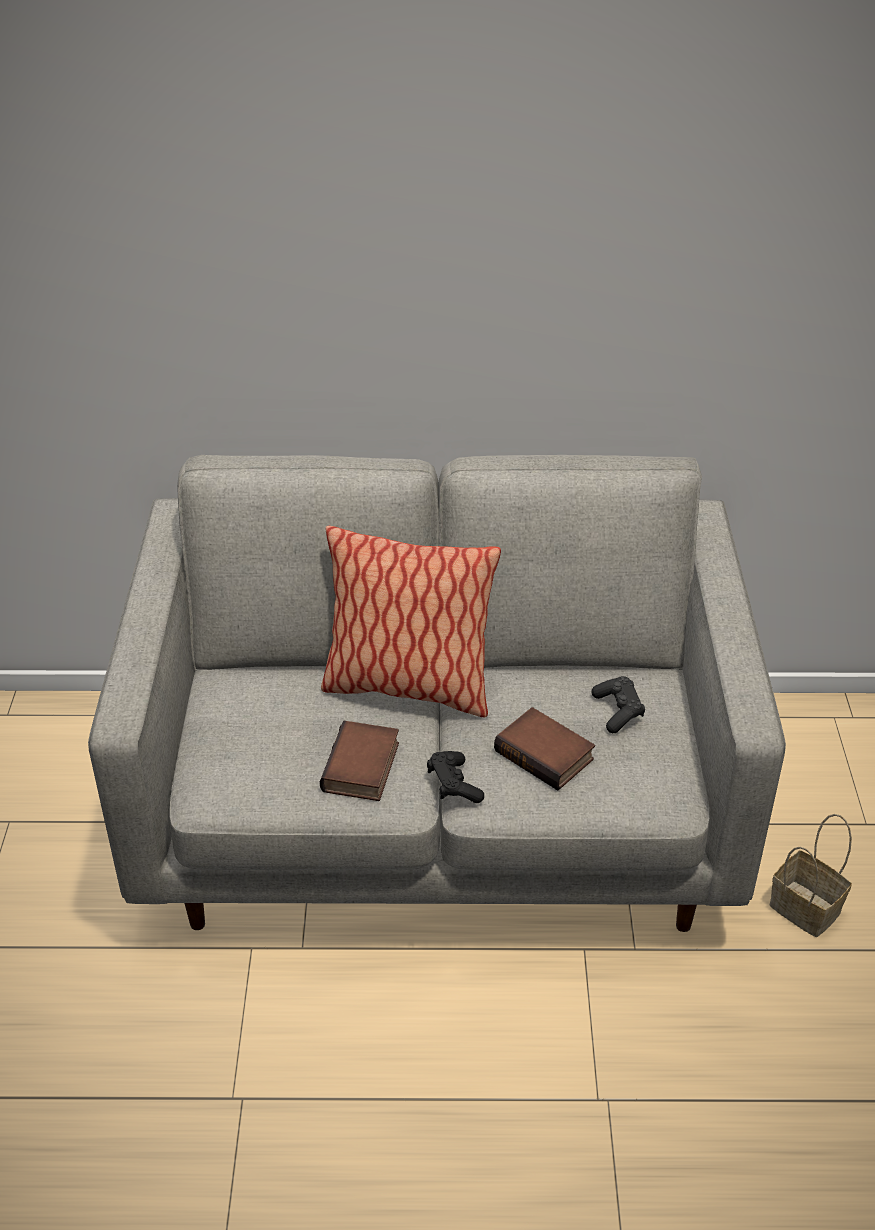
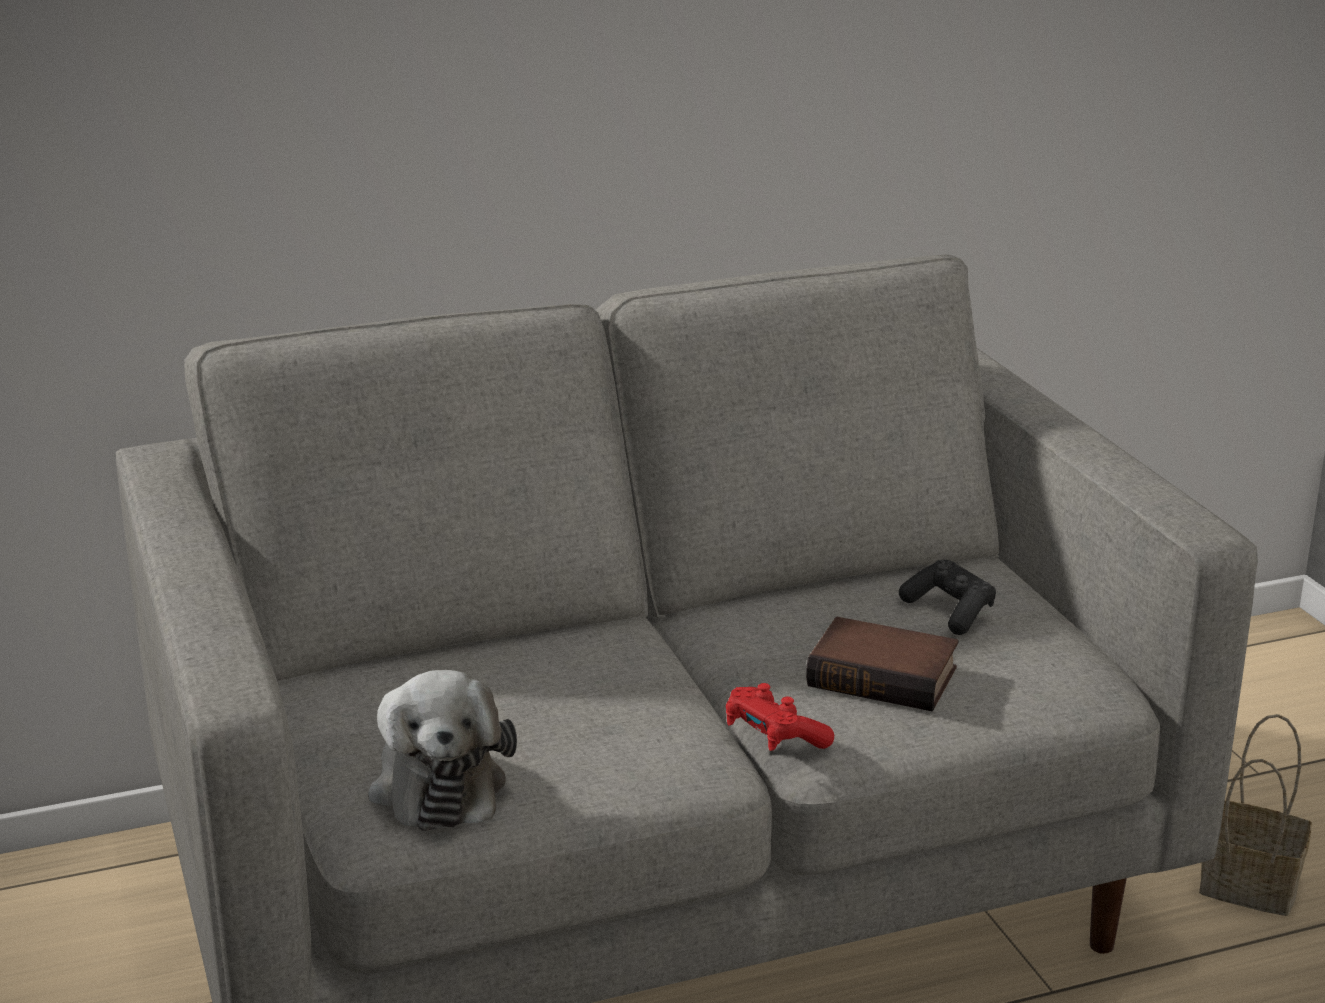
camera: 20 degrees left, 15 degrees down
book [320,721,399,801] -> none
pillow [321,526,501,718] -> none
black game controller [427,751,484,803] -> red game controller [726,683,834,751]
none -> plush toy [368,670,517,831]

